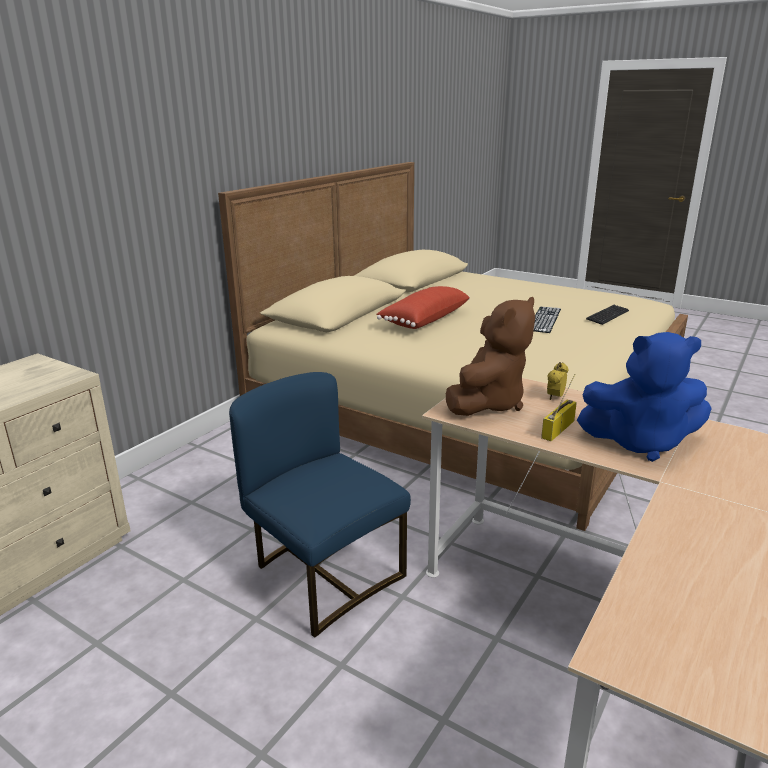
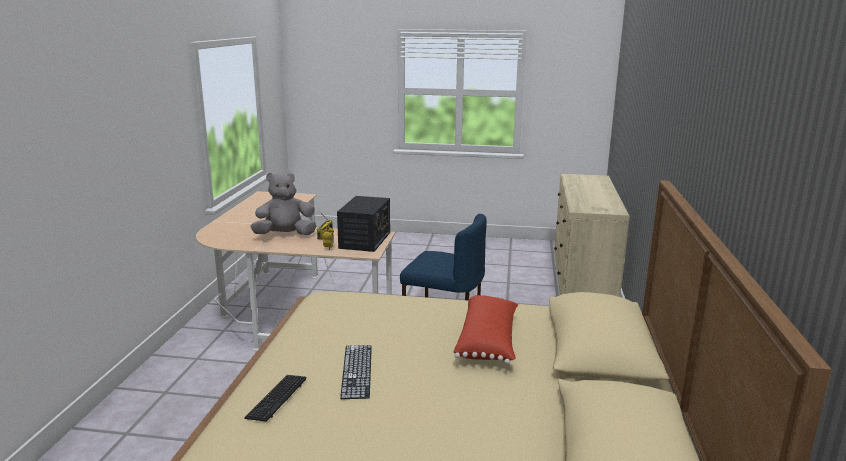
camera: 155 degrees right, 5 degrees down
brown plush toy [446,297,535,416] -> radio [337,196,390,252]
blue plush toy [577,332,712,462] -> grey plush toy [250,173,317,235]

